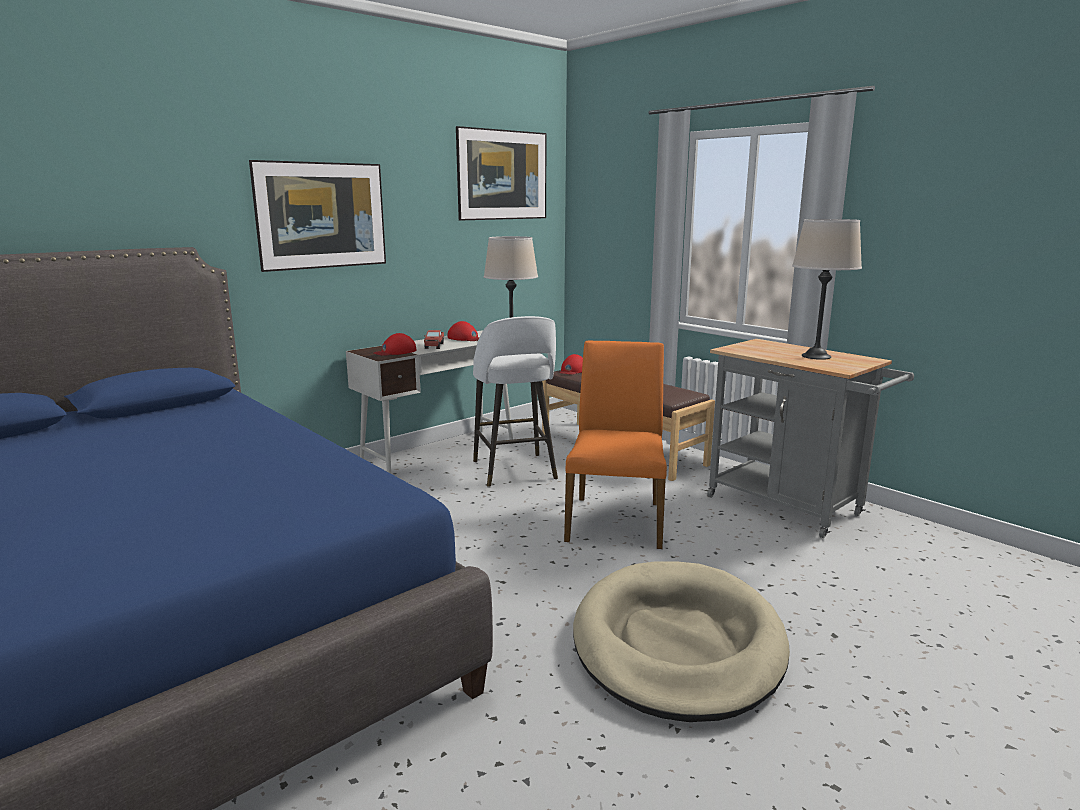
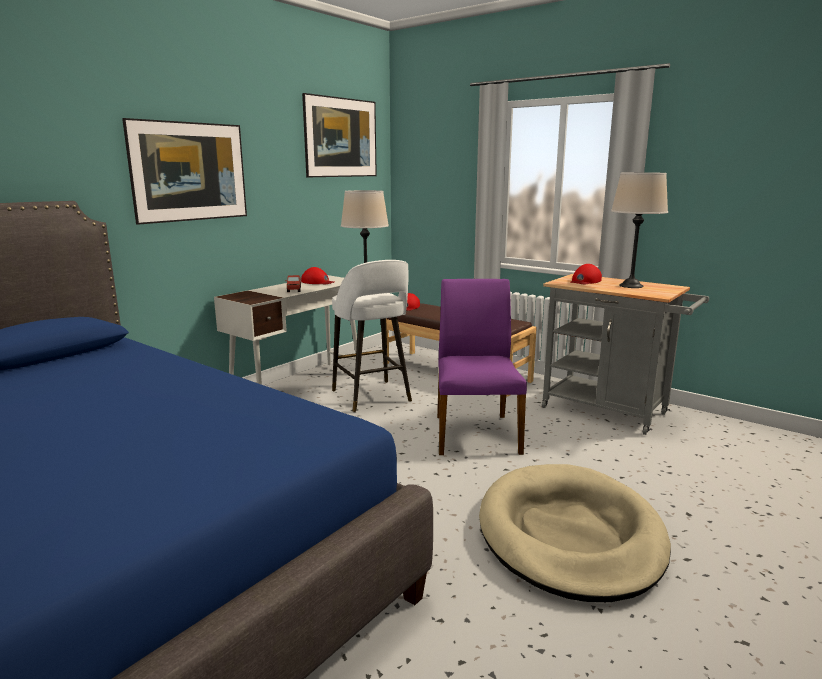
camera: 10 degrees left, 0 degrees up
red cap [374,333,416,356] -> red cap moved to [570,264,602,285]
orange chair [564,340,667,549] -> purple chair [437,279,527,455]

